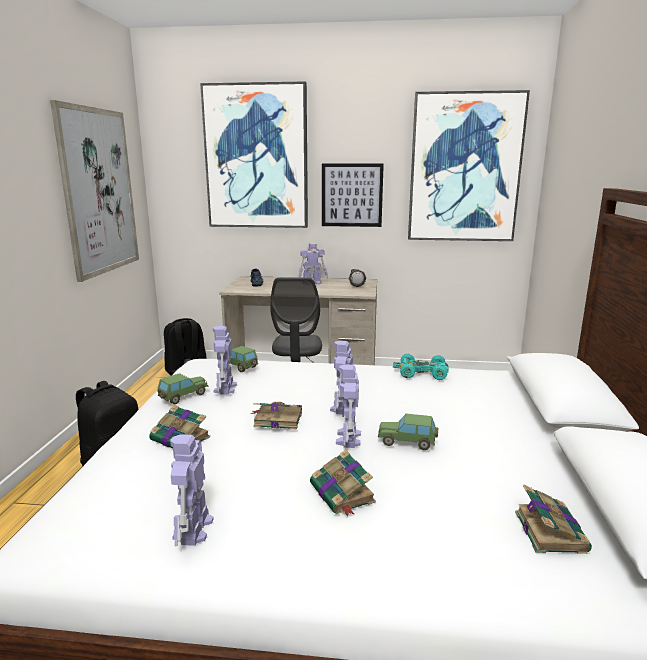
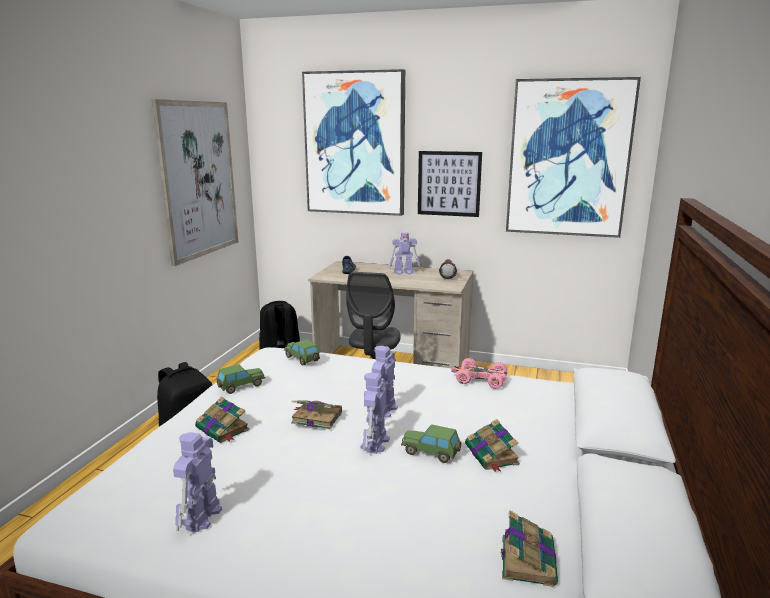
camera: 10 degrees right, 0 degrees up
toy robot [213,326,237,394] -> none
book [310,450,376,516] -> book moved to [465,419,520,472]
turquoise toy car [393,354,449,380] -> pink toy car [451,358,508,389]

